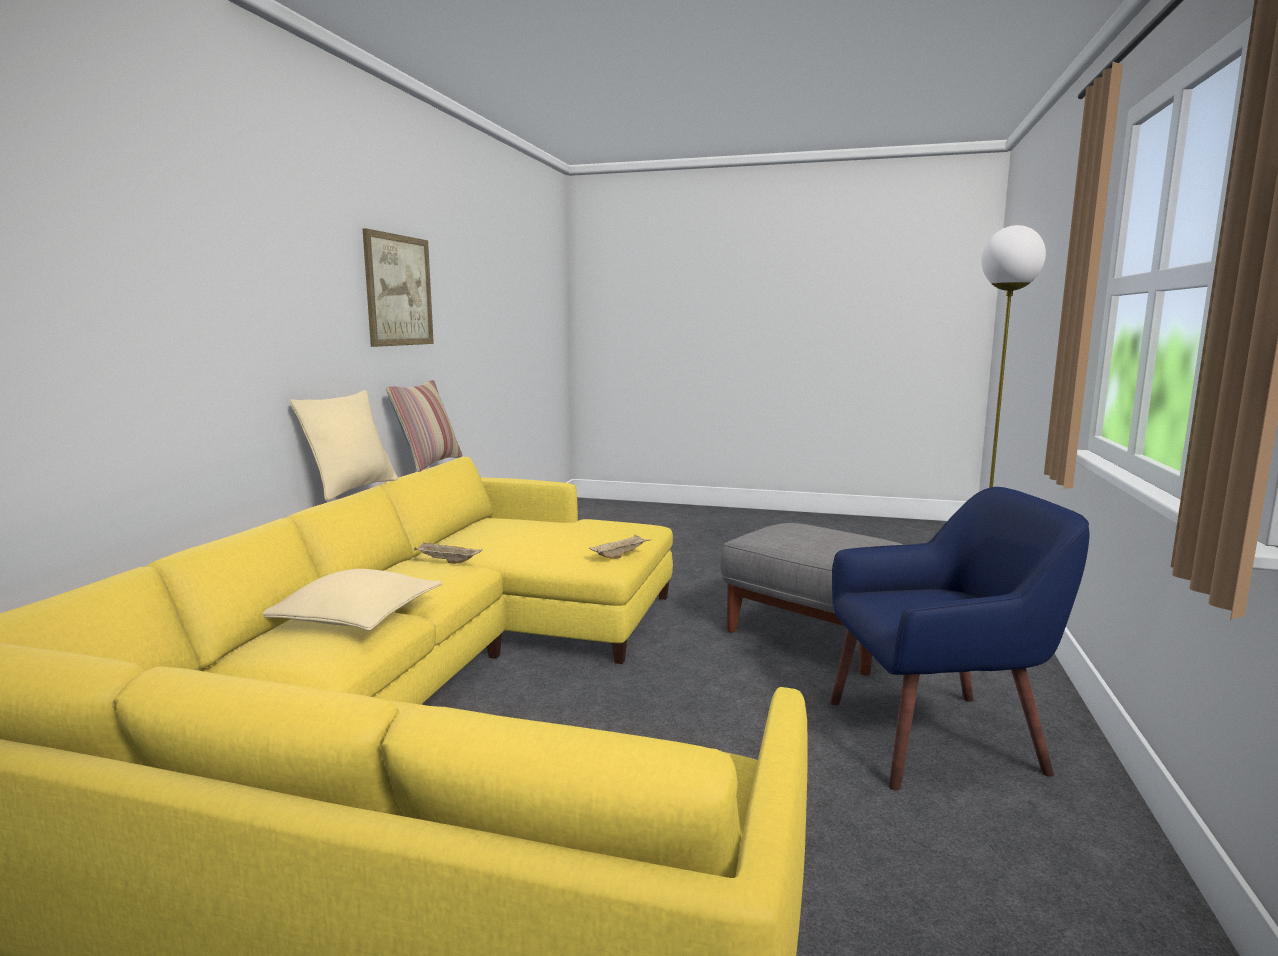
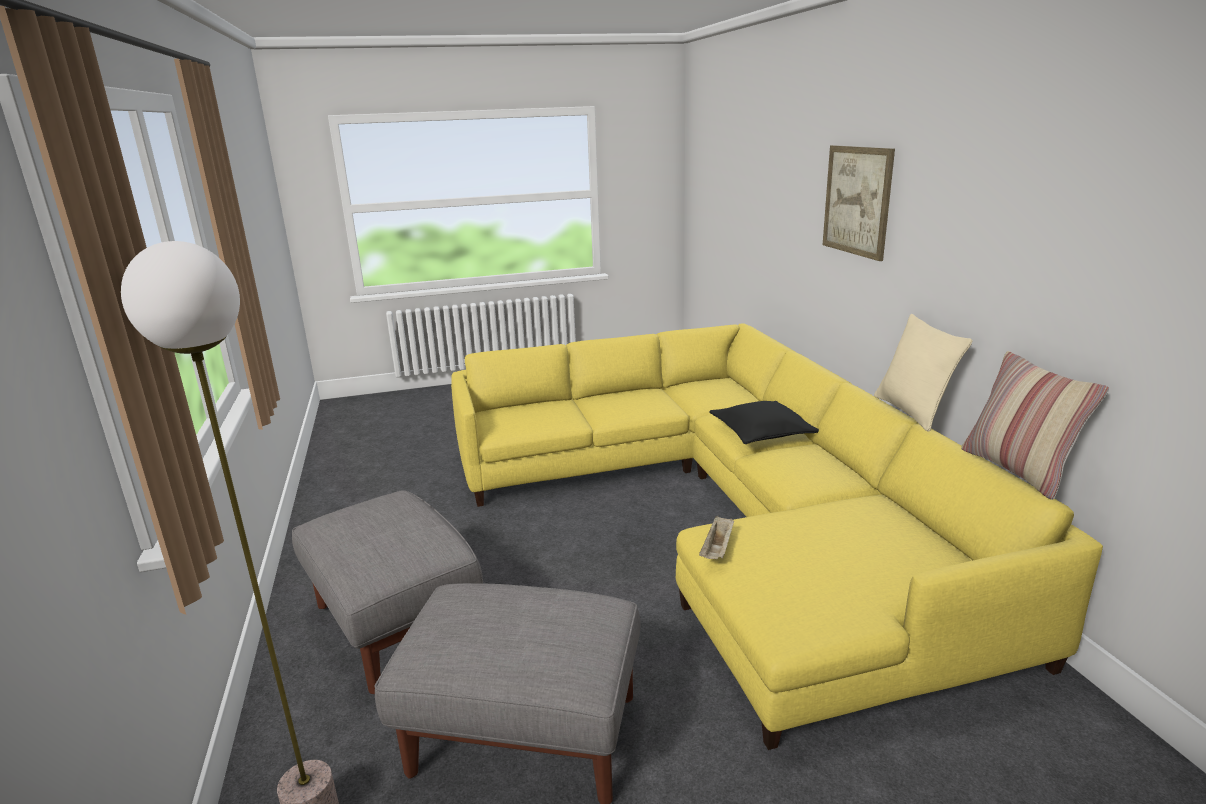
camera: 150 degrees right, 10 degrees up
beige pillow [263,569,442,631] -> black pillow [709,401,819,444]
picture [363,228,434,347] -> picture moved to [823,145,895,261]
beige tray [414,543,483,564] -> none
blue armchair [830,487,1089,790] -> grey ottoman [292,490,483,694]

